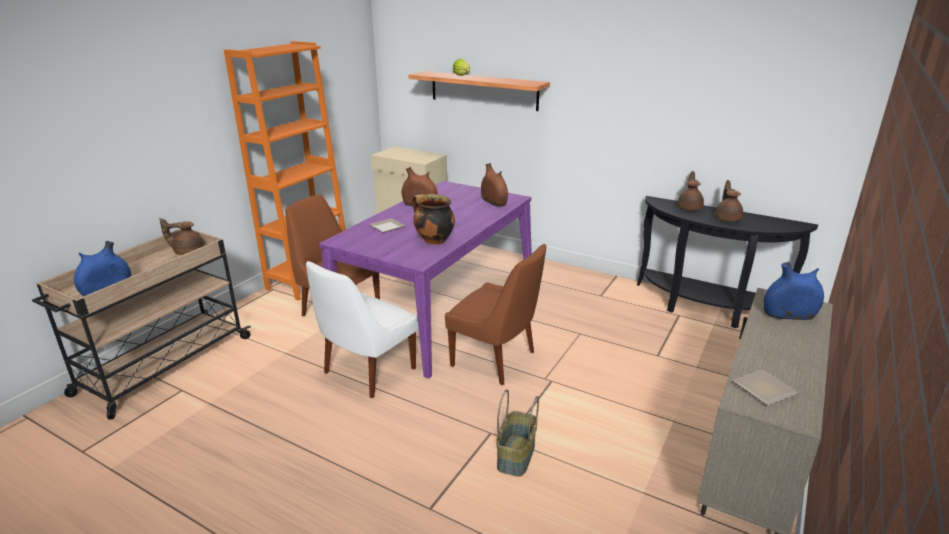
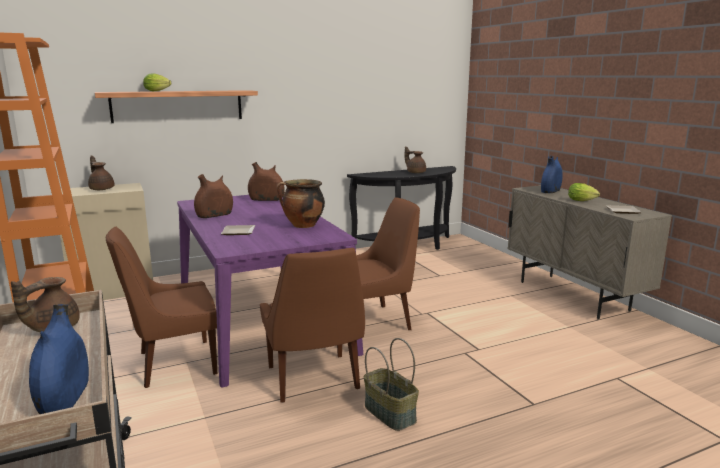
camera: 55 degrees left, 10 degrees down
white chair [306,261,419,398] -> brown chair [260,248,365,403]
basket [496,389,539,477] -> basket moved to [364,338,419,431]
brown teapot [678,171,704,210] -> brown teapot moved to [88,156,114,190]
none -> lettuce [568,183,600,201]

